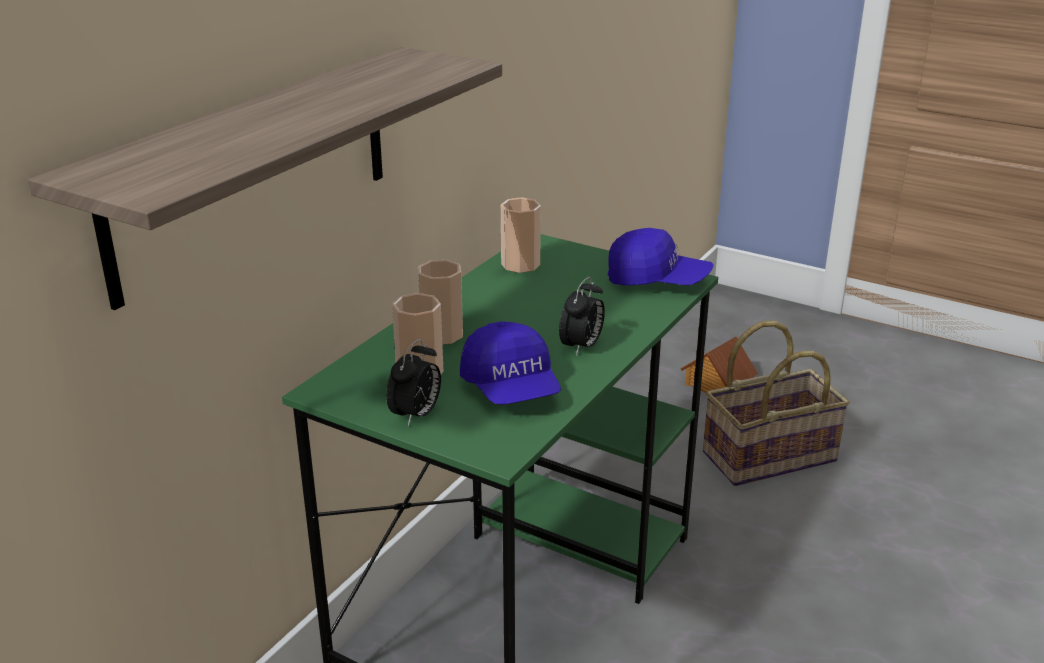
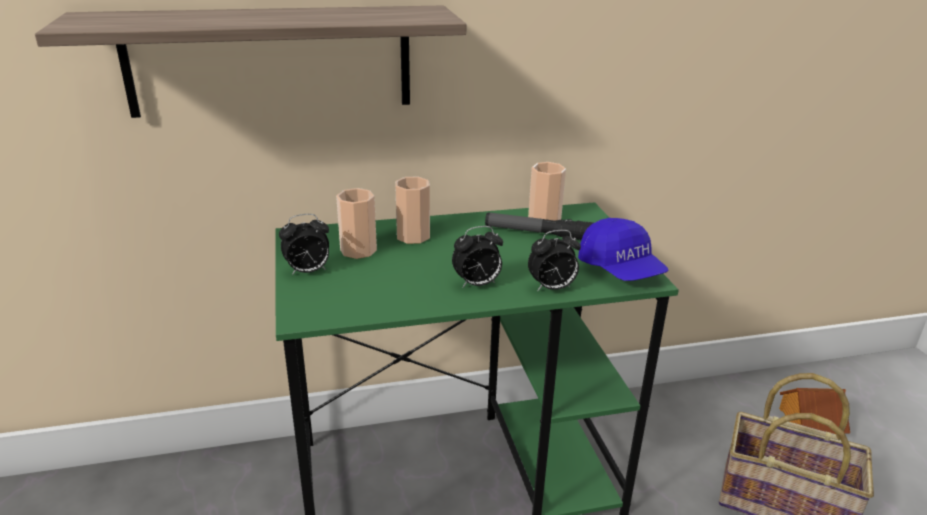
camera: 45 degrees right, 0 degrees up
blue cap [460,321,561,404] -> none
none -> flashlight [485,212,594,240]
none -> alarm clock [528,230,581,291]

